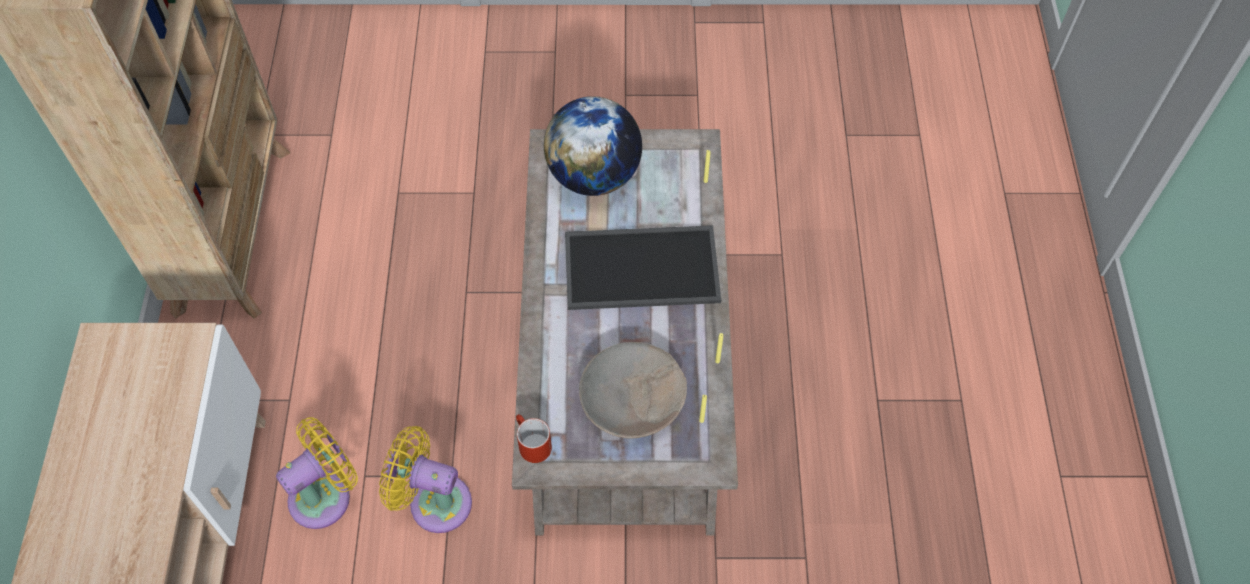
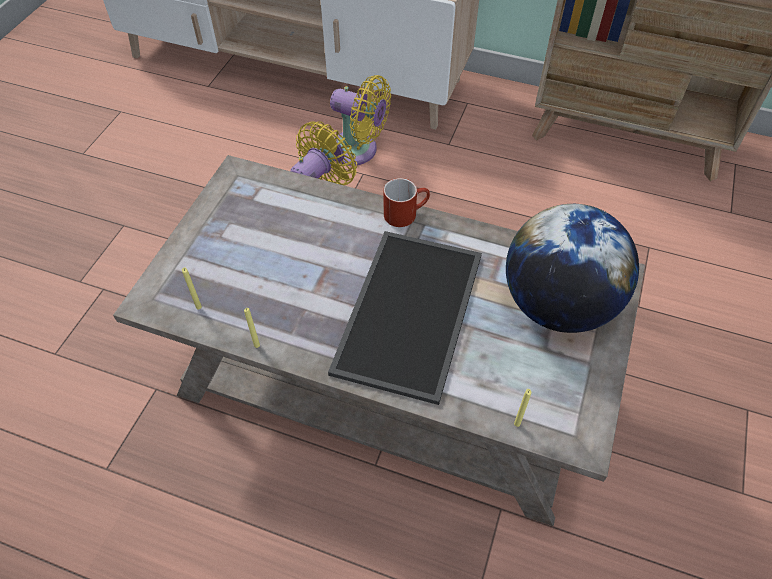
camera: 110 degrees right, 5 degrees down
yellow fan [276,417,358,529] -> yellow fan turned 45 degrees counterclockwise [330,75,391,166]
red mug [516,414,552,463] -> red mug moved to [384,178,430,227]
beige bowl [579,342,687,439] -> none

